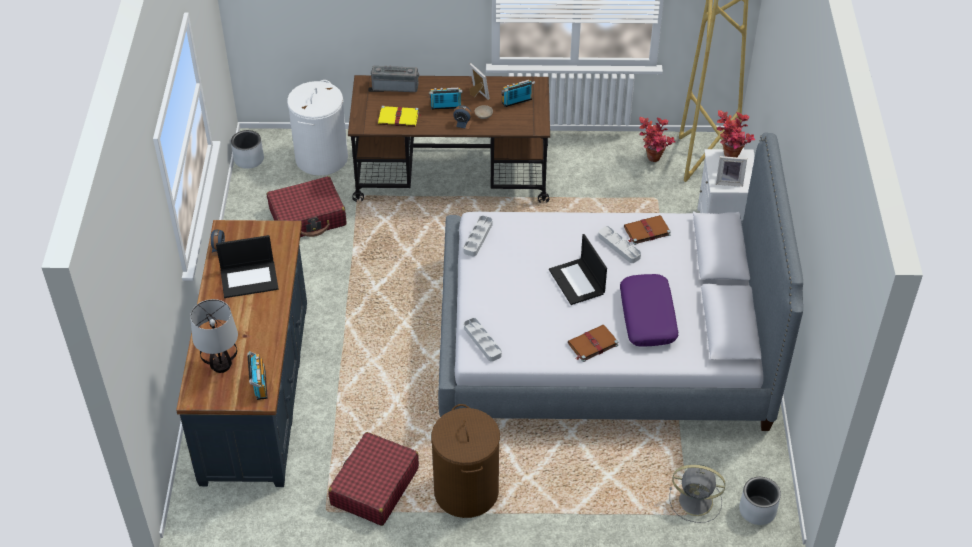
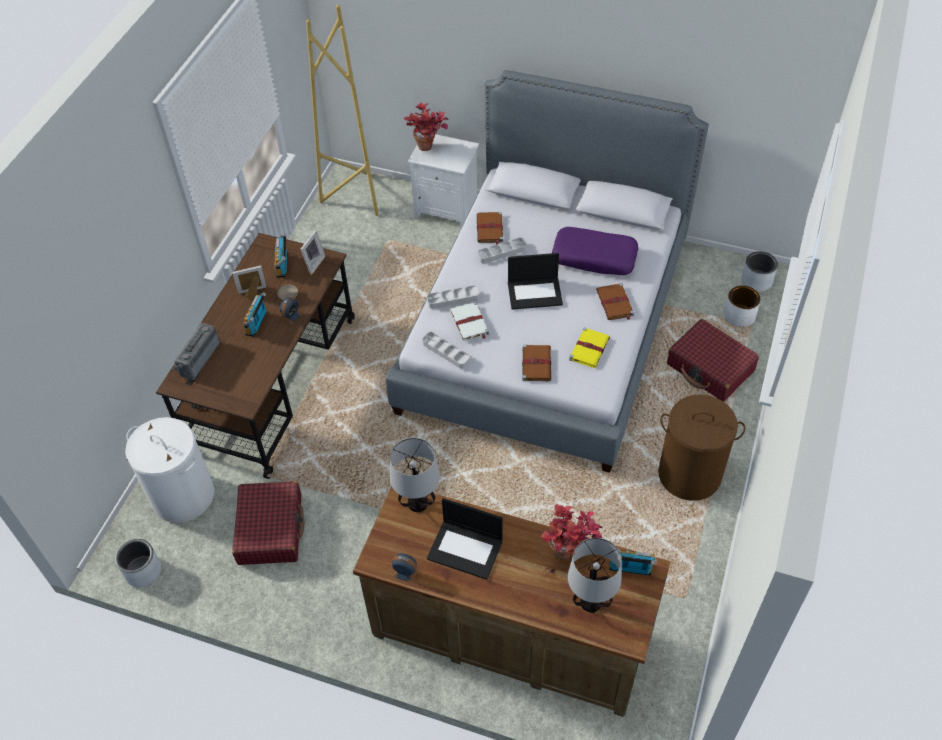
camera: 70 degrees left, 5 degrees up
laptop [216,235,278,298] -> laptop turned 105 degrees clockwise [427,498,503,580]
red suitcase [328,432,419,526] -> red suitcase moved to [667,319,759,402]
yellow book [378,106,421,127] -> yellow book moved to [569,327,610,368]
grey tray [464,318,502,362] -> grey tray moved to [427,286,479,309]
potted plant [639,117,676,162] -> potted plant moved to [541,504,603,560]
grey fan [670,464,726,523] -> white planter [724,286,761,327]
picture frame [716,156,747,187] -> picture frame moved to [301,230,325,275]
none -> table lamp [390,438,440,512]
none -> white book [451,302,489,341]
none -> brown book [522,345,551,381]

